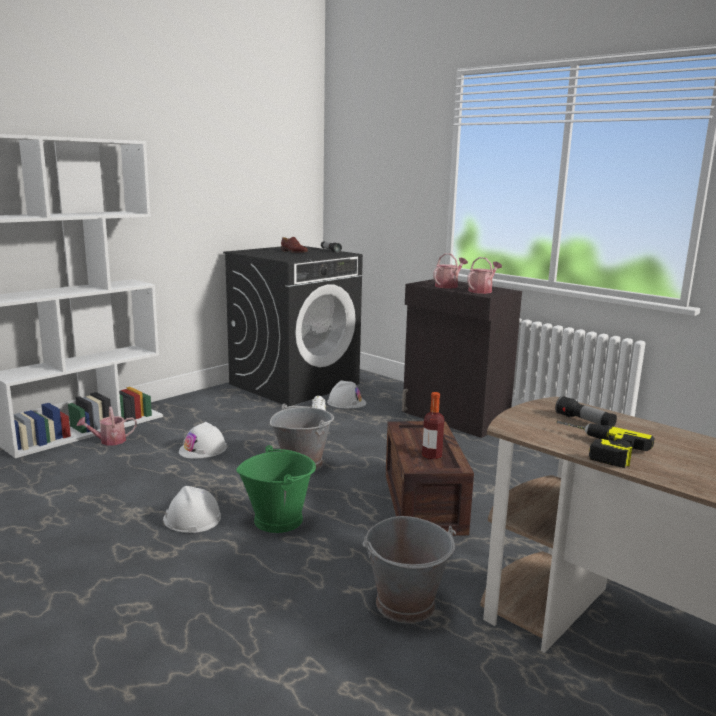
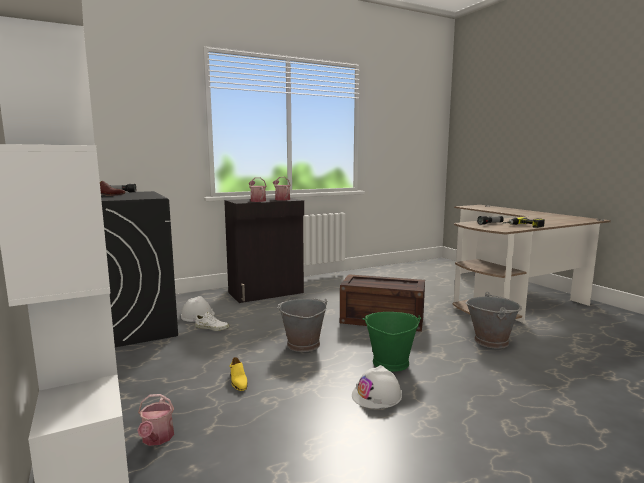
camera: 70 degrees left, 5 degrees down
white hard hat [179,422,227,459] -> yellow shoe [229,357,248,391]
bottle [422,392,444,459] -> none

